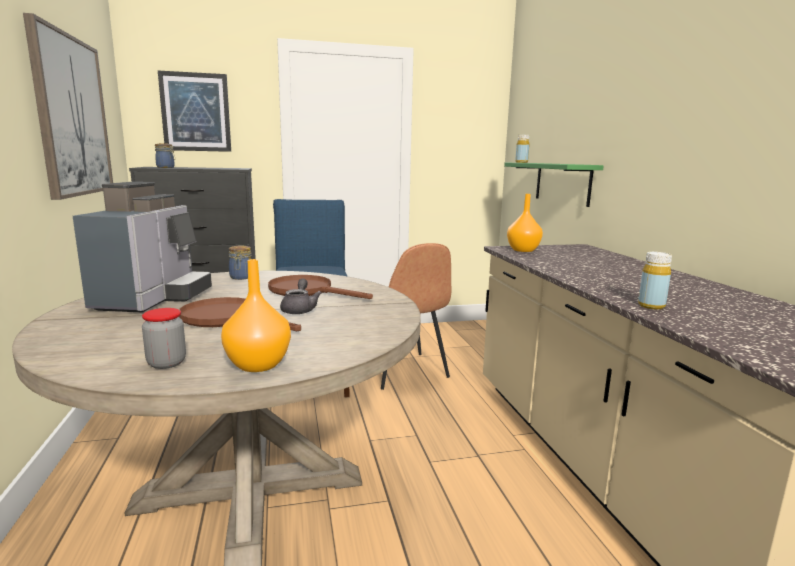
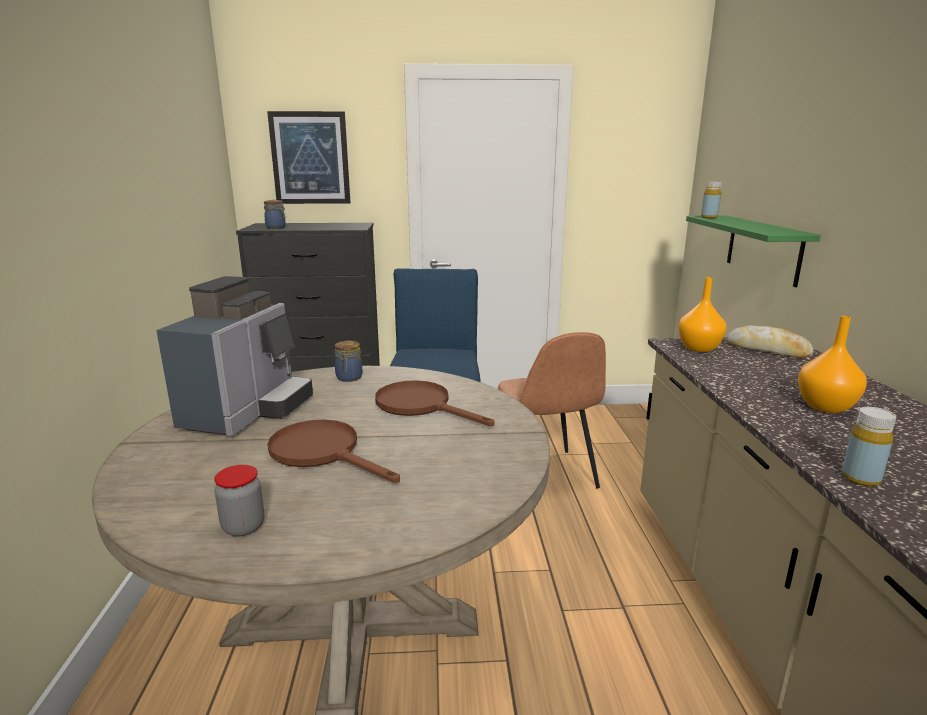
camera: 10 degrees right, 5 degrees up
picture [23,13,113,200] -> none
orange vase [221,259,291,372] -> orange vase moved to [798,316,867,413]
grey teapot [280,278,322,314] -> none
none -> bread [727,325,813,358]

